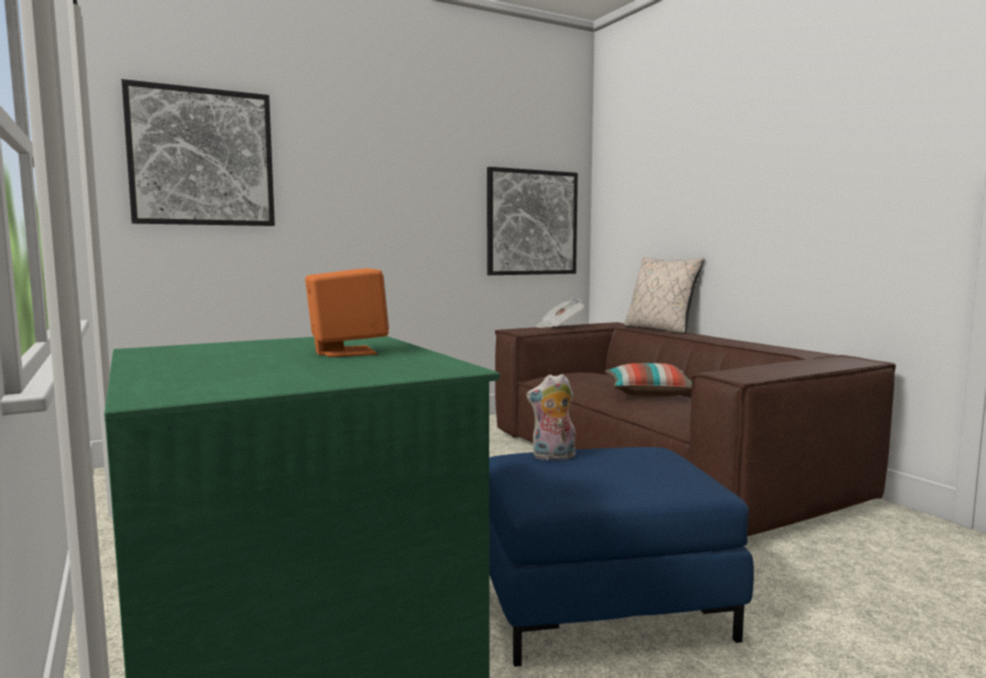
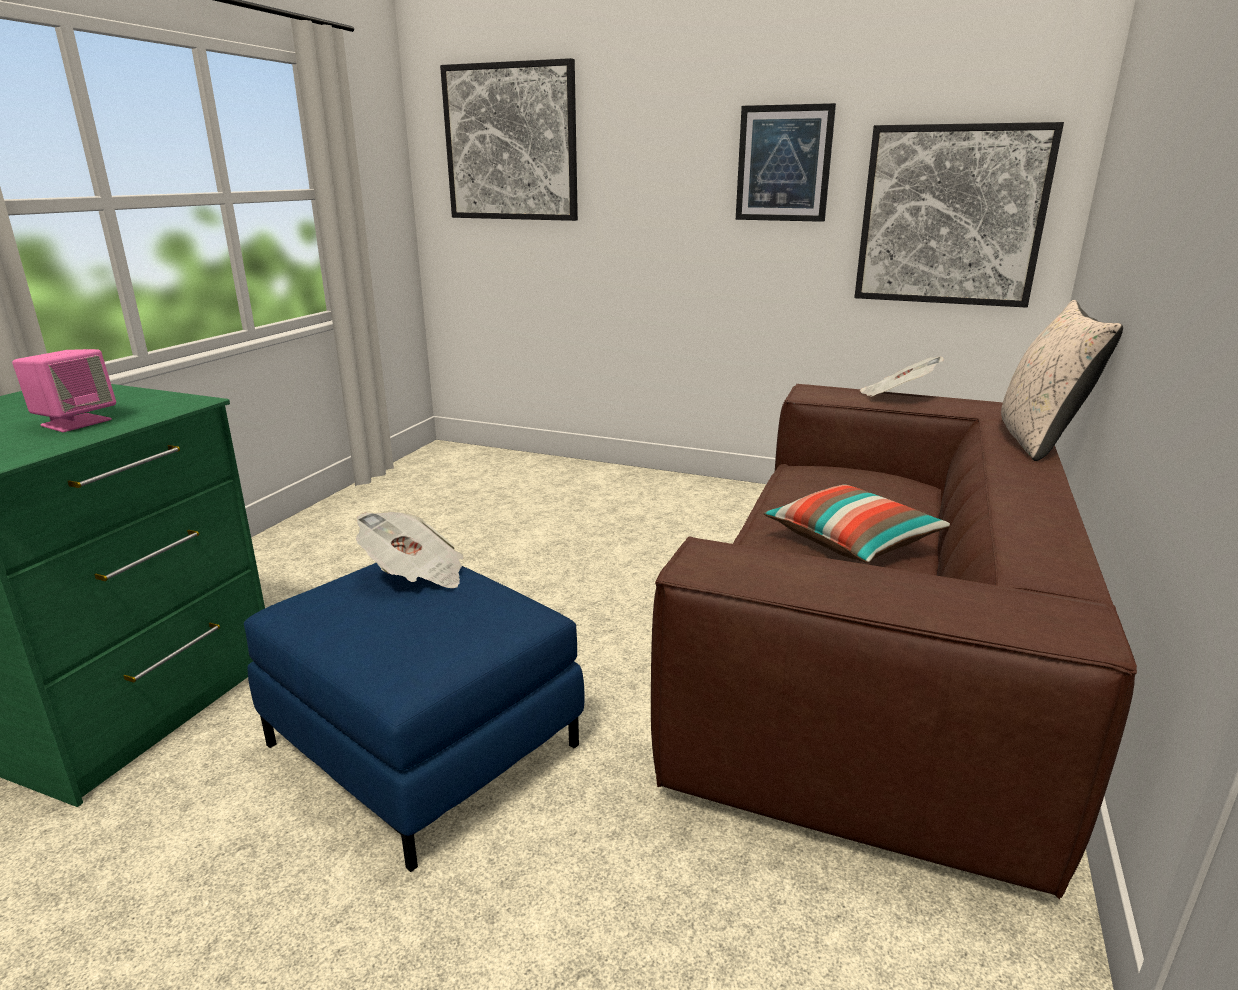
camera: 50 degrees right, 15 degrees up
orange speaker [305,268,389,357] -> pink speaker [12,349,116,432]
plush toy [526,374,575,460] -> newspaper [356,512,464,588]
none -> picture [736,103,836,222]

